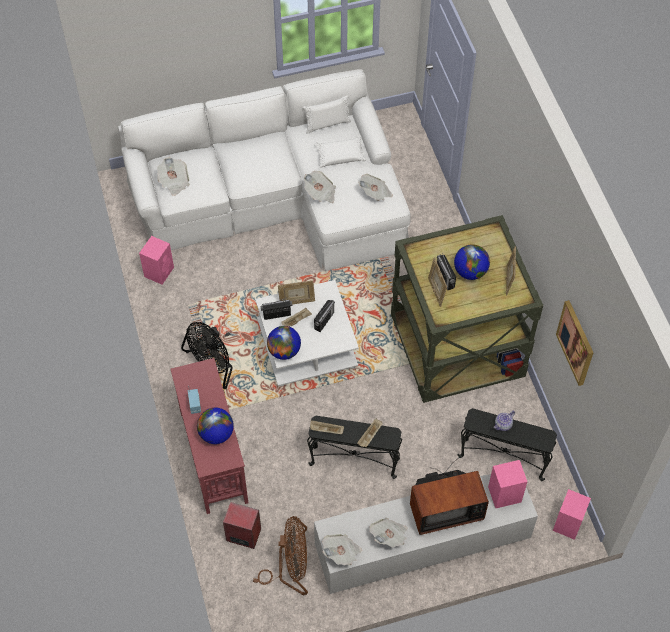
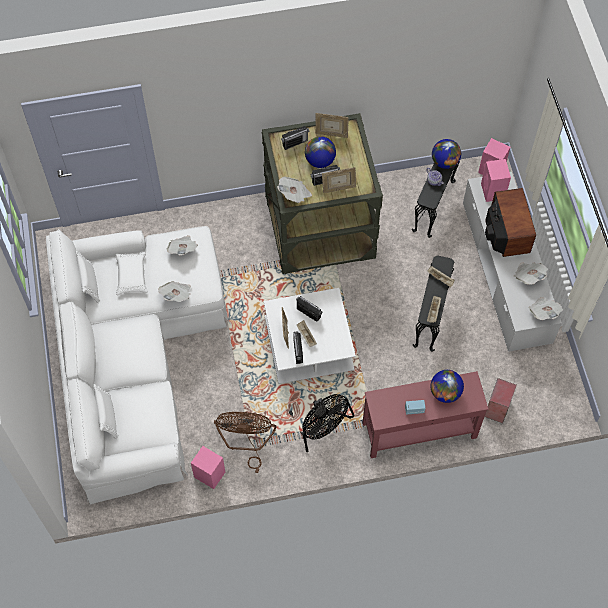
camera: 85 degrees left, 5 degrees up
newspaper [157,157,190,196] -> newspaper moved to [277,176,312,203]
brown fan [252,516,308,596] -> brown fan moved to [214,412,277,473]
globe [267,326,301,360] -> globe moved to [432,139,461,169]
picture [556,300,593,386] -> none
none -> white pillow [93,384,118,439]
none -> radio [281,126,309,150]

